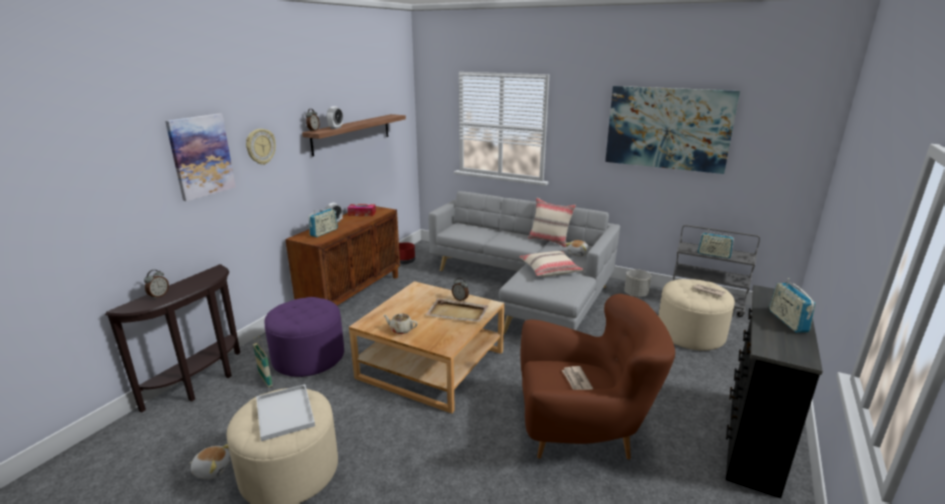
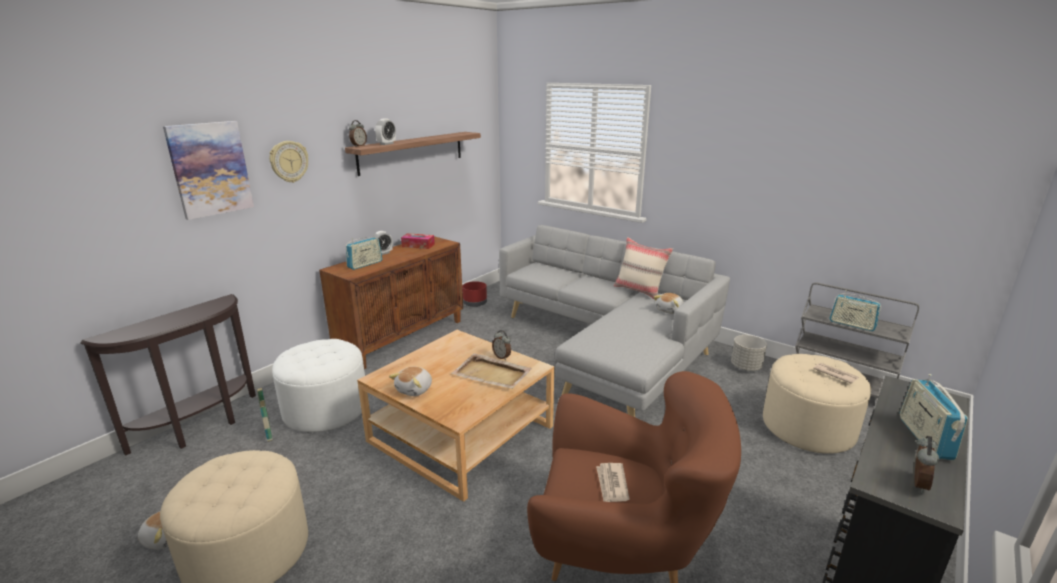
camera: 10 degrees right, 0 degrees up
alarm clock [144,270,169,299] -> alarm clock moved to [915,436,939,493]
white tray [256,384,315,441] -> none
purple ottoman [264,297,344,377] -> white ottoman [272,339,365,433]
beige teapot [383,314,418,334] -> plush toy [389,367,432,396]
beige pillow [519,251,584,277] -> none
picture [605,86,740,174] -> none

